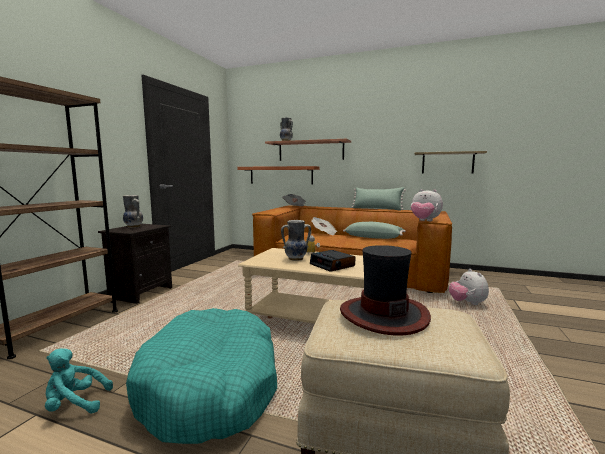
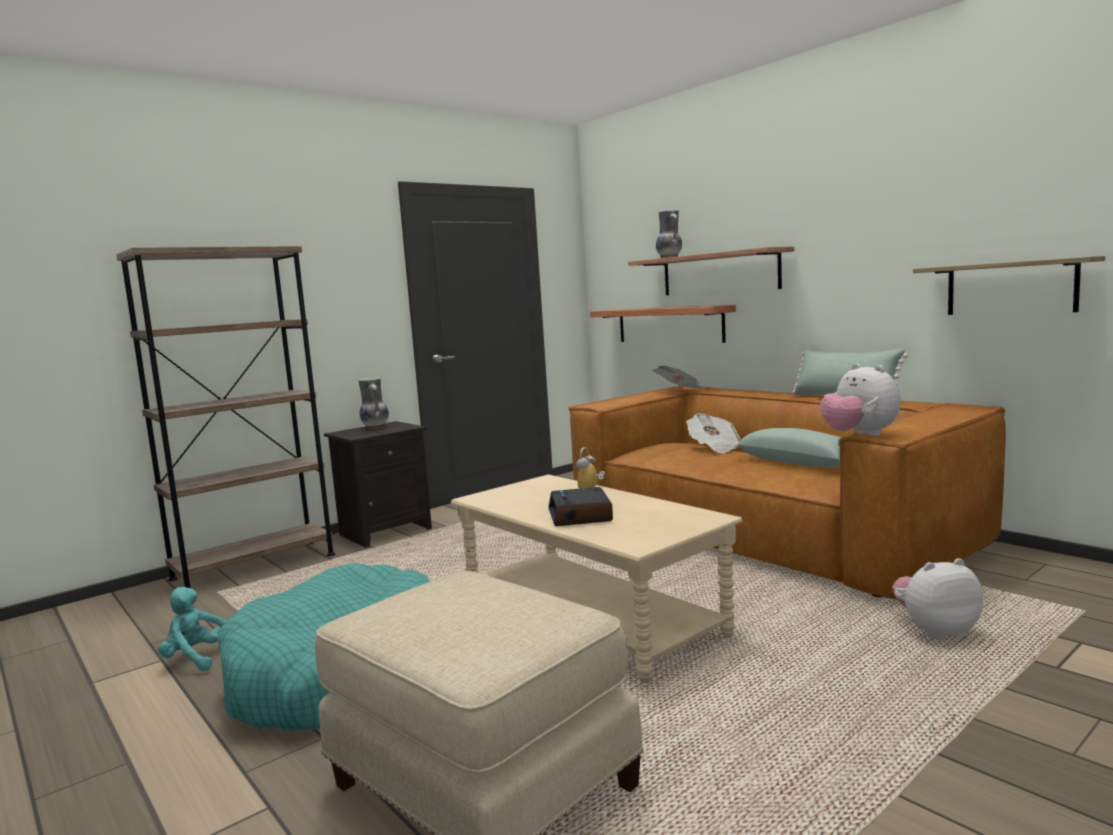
camera: 30 degrees right, 0 degrees up
vase [281,220,311,261] -> none
hat [340,245,431,336] -> none
plush toy [449,269,489,305] -> plush toy turned 60 degrees clockwise [892,558,983,639]

